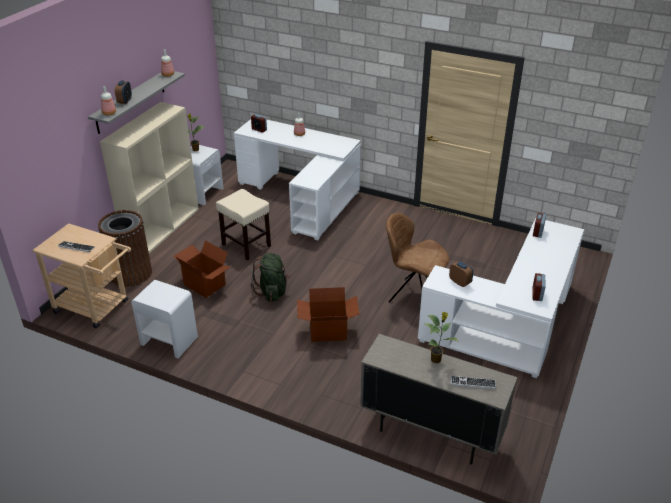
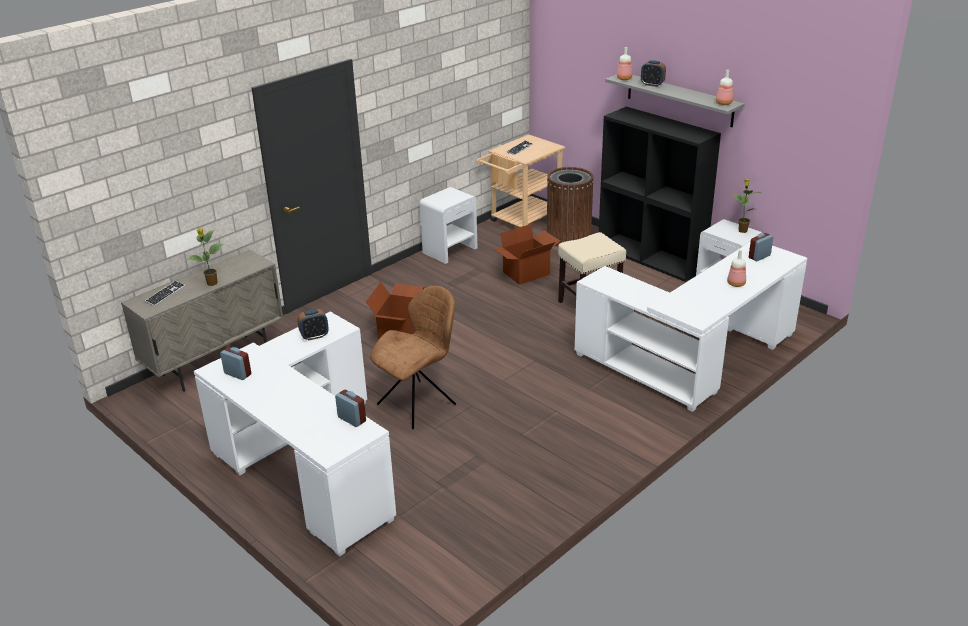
camera: 110 degrees right, 5 degrees down
beige bookcase [100,102,199,253] -> black bookcase [599,106,721,282]
green backpack [251,253,290,302] -> none

